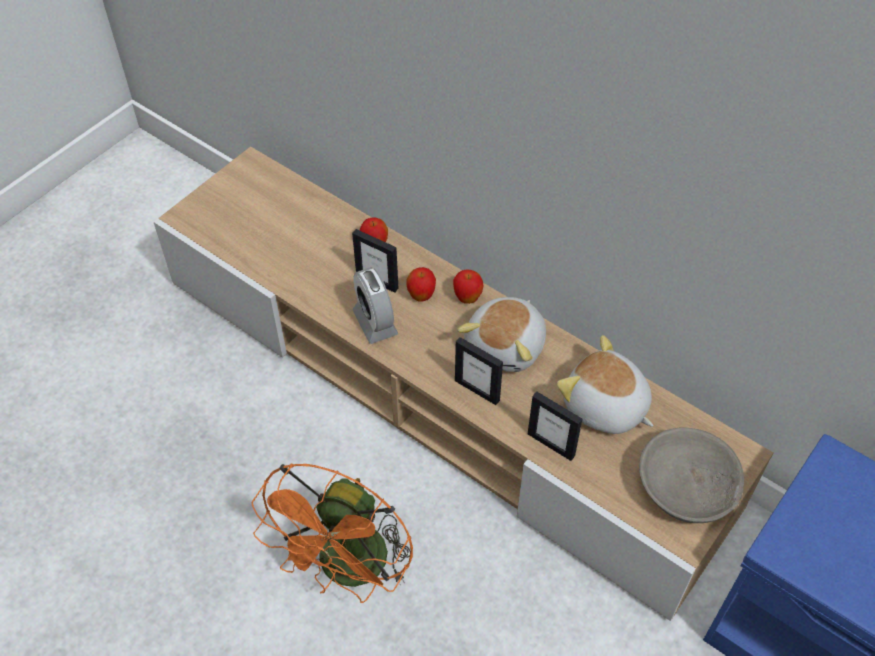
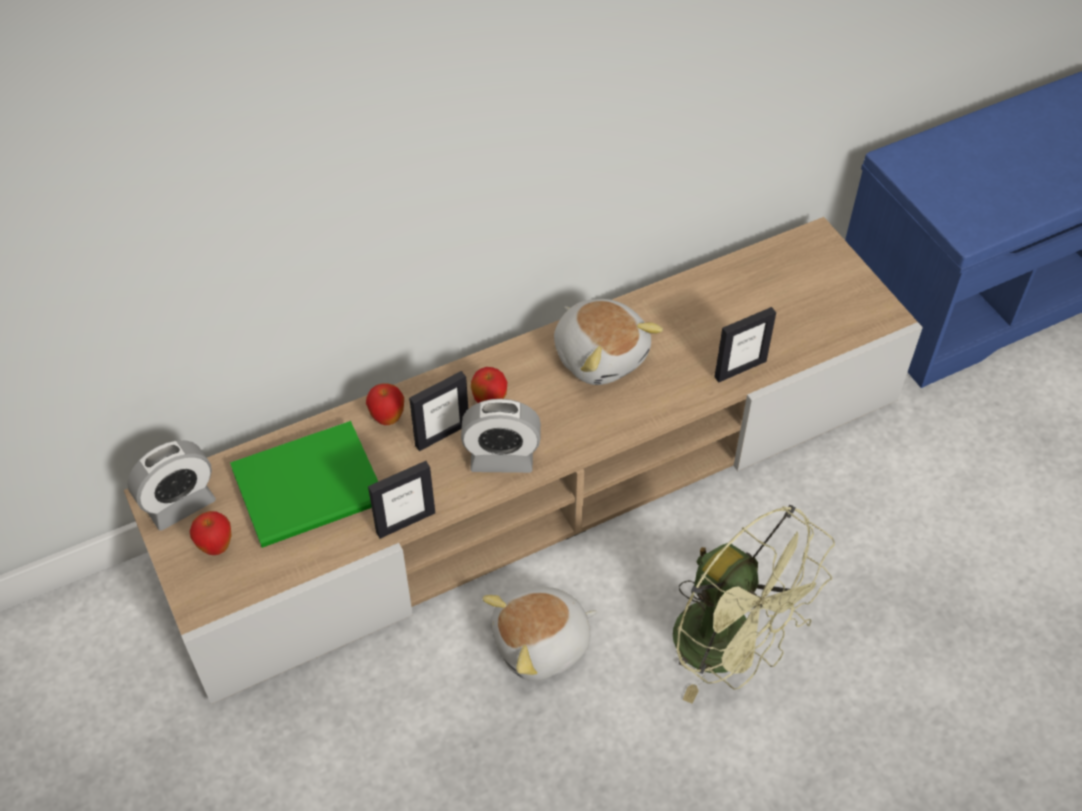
camera: 65 degrees left, 0 degrees up
orange fan [252,463,413,603] -> green fan [673,505,835,704]
apple [453,269,483,304] -> apple moved to [190,511,231,555]
picture frame [455,337,503,405] -> picture frame moved to [368,461,435,539]
plush toy [557,335,653,434] -> plush toy moved to [482,587,597,681]
grey bowl [639,427,744,523] -> none
none -> alarm clock [127,440,216,531]
none -> green book [230,421,378,548]

